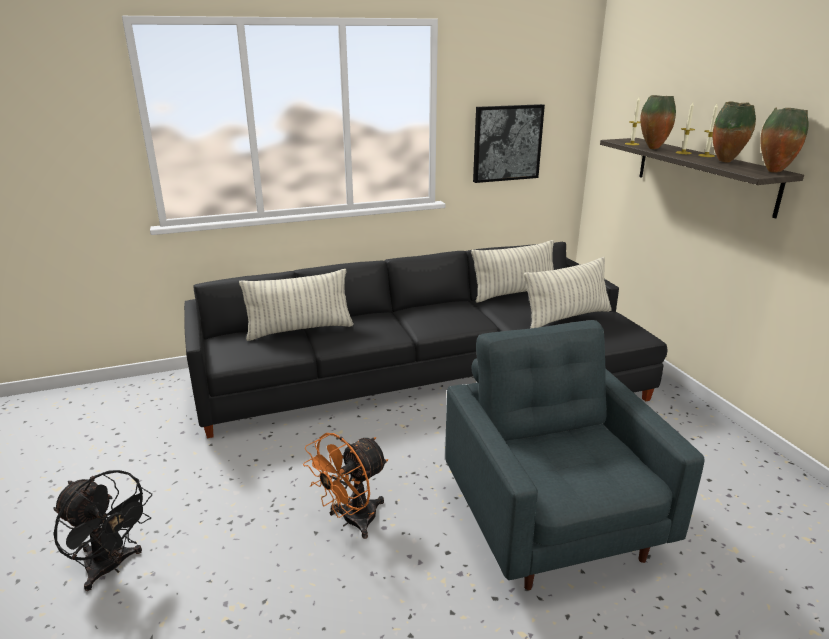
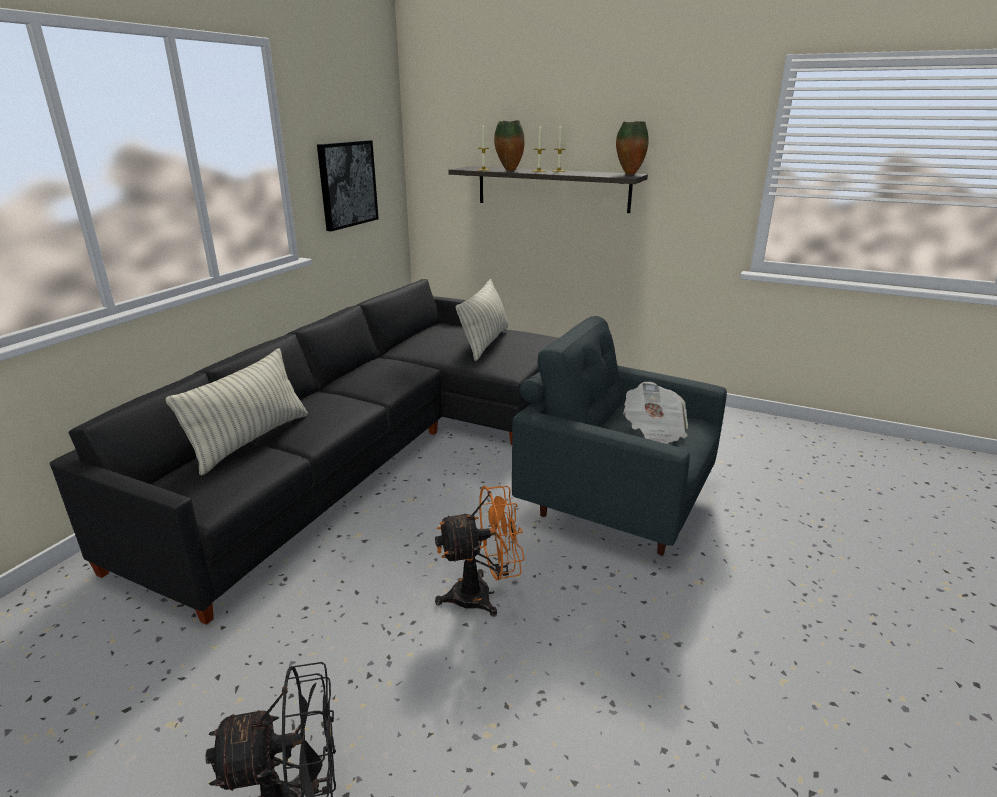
camera: 45 degrees left, 0 degrees up
orange fan [303,433,388,539] -> orange fan turned 105 degrees counterclockwise [435,486,525,617]
pillow [471,240,554,303] -> none
vase [712,101,756,163] -> none
none -> newspaper [624,382,688,444]

